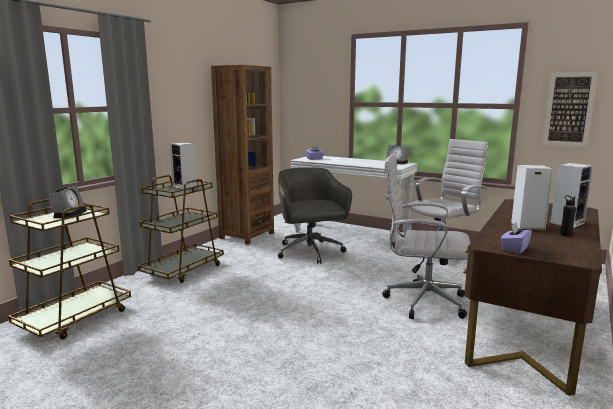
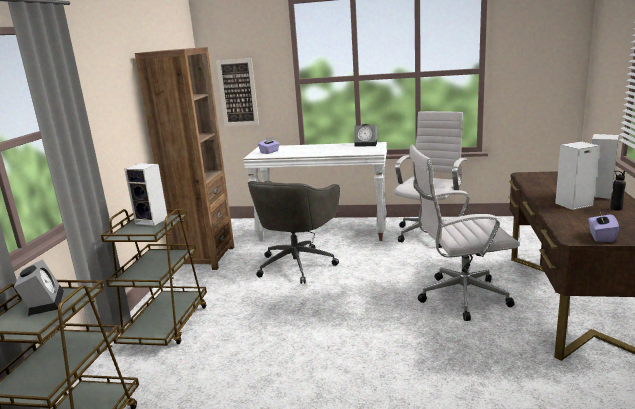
camera: 20 degrees left, 5 degrees up
grey office chair [278,167,352,264] -> grey office chair turned 120 degrees counterclockwise [248,181,340,284]
picture [542,72,598,147] -> picture moved to [216,58,259,126]

